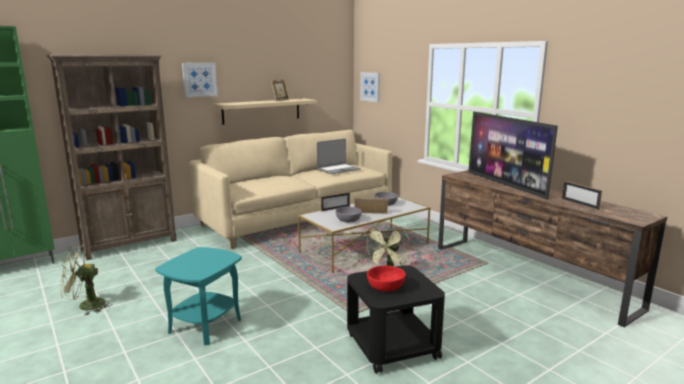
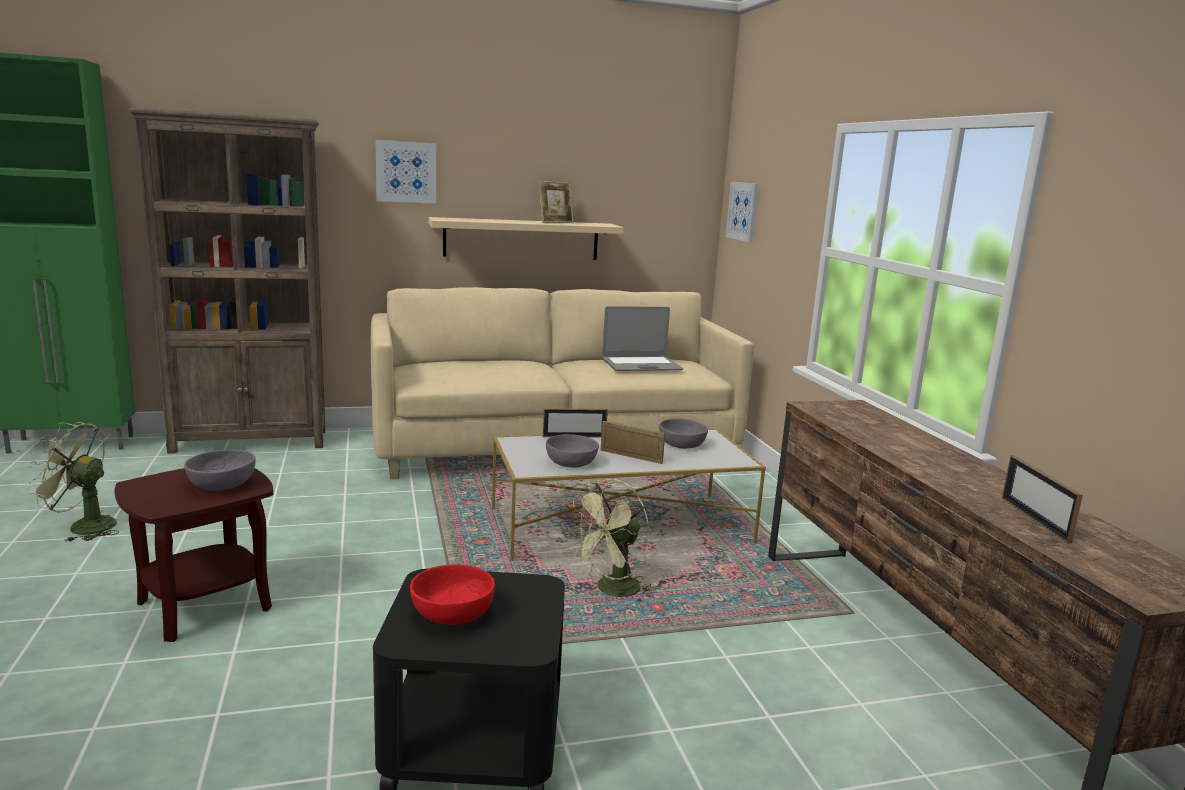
camera: 20 degrees right, 0 degrees up
turquoise side table [155,247,242,346] -> brown side table [114,468,273,642]
television [468,112,558,199] -> none
none -> grey bowl [184,450,256,491]

